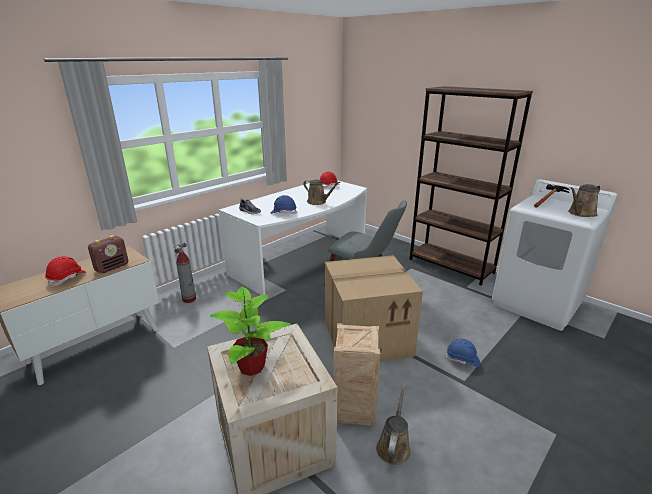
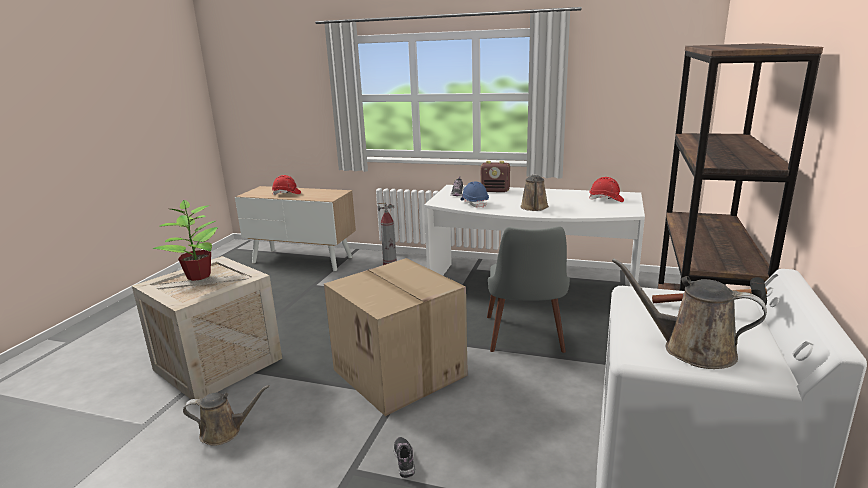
camera: 65 degrees right, 5 degrees down
radio [88,235,129,274] -> radio moved to [480,161,510,192]
crate [334,323,380,426] -> none
blue hard hat [445,339,480,367] -> shoe [394,437,415,478]

